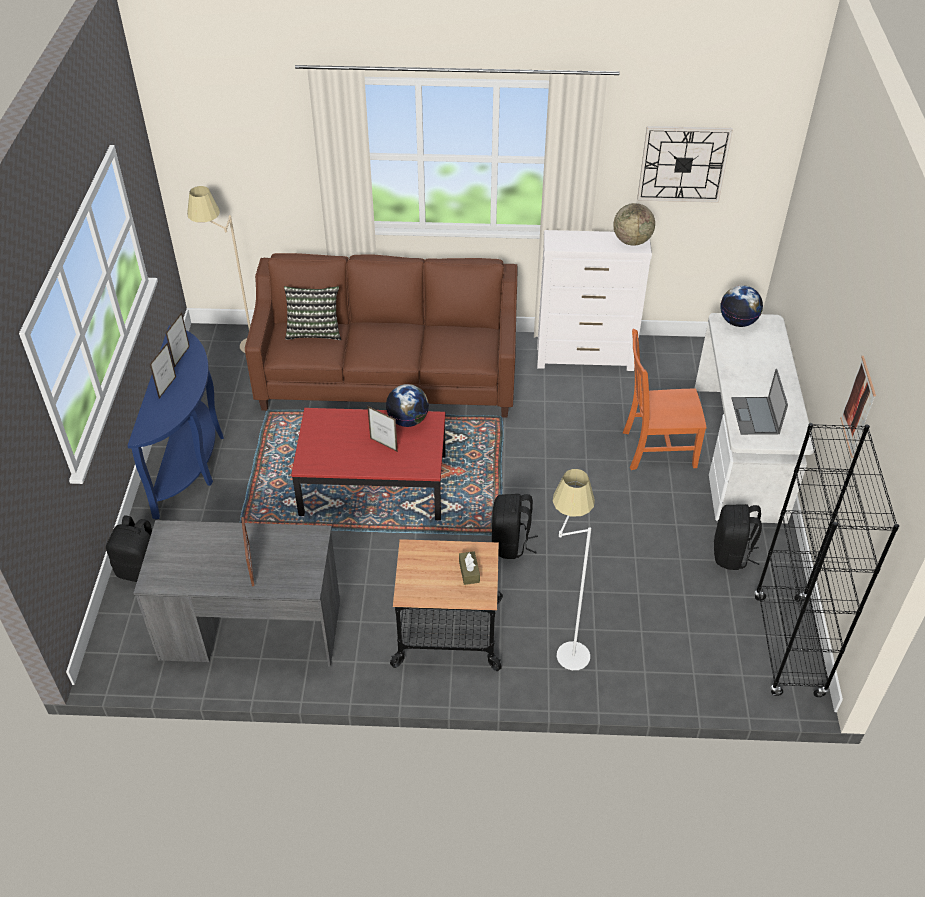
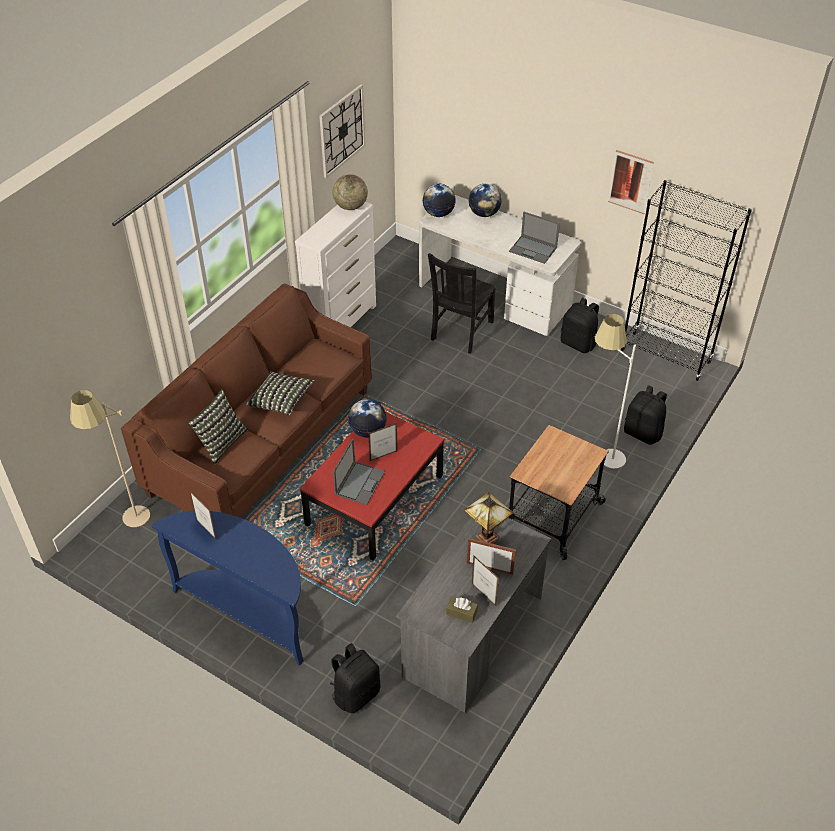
camera: 60 degrees left, 0 degrees up
picture frame [150,342,176,398] -> picture frame moved to [472,556,499,606]
brown tissue box [459,551,480,585] -> brown tissue box moved to [446,596,478,623]
black backpack [492,494,538,559] -> black backpack moved to [624,385,667,445]
orange chair [623,329,707,470] -> black chair [428,253,496,354]
none -> pillow [246,371,315,415]
none -> laptop [333,439,385,505]
none -> table lamp [464,492,514,543]
none -> globe [469,184,502,217]

